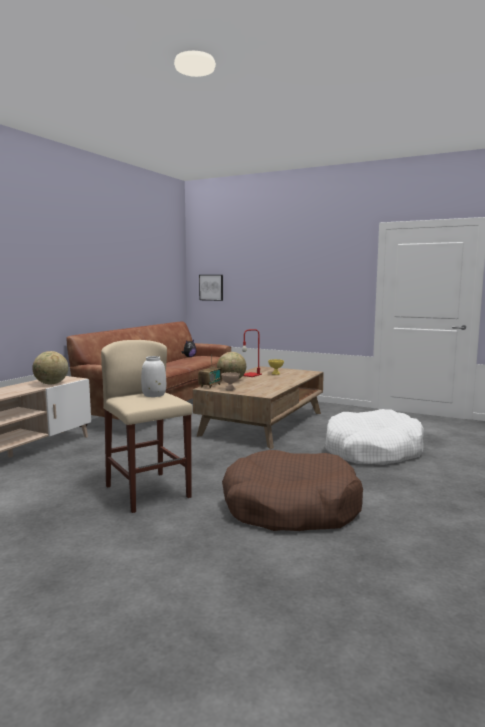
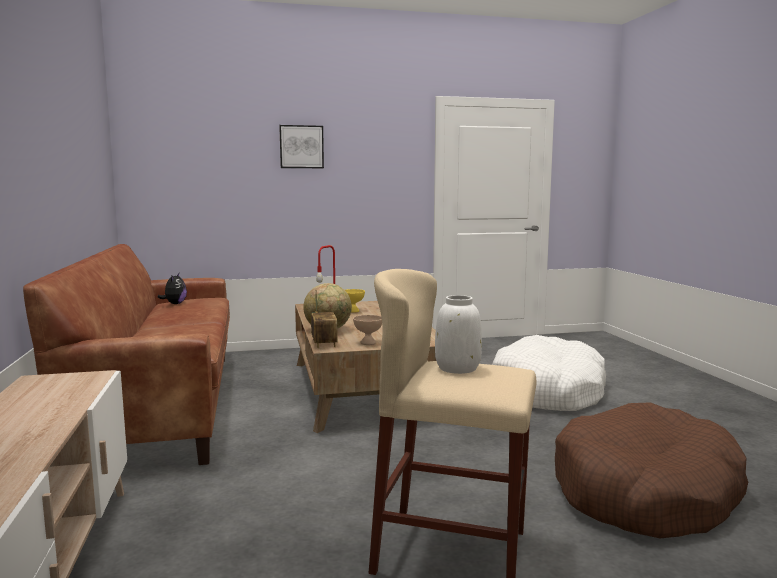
camera: 40 degrees left, 0 degrees up
globe [32,351,68,384] -> none
picture [199,275,223,301] -> picture moved to [279,125,324,168]

